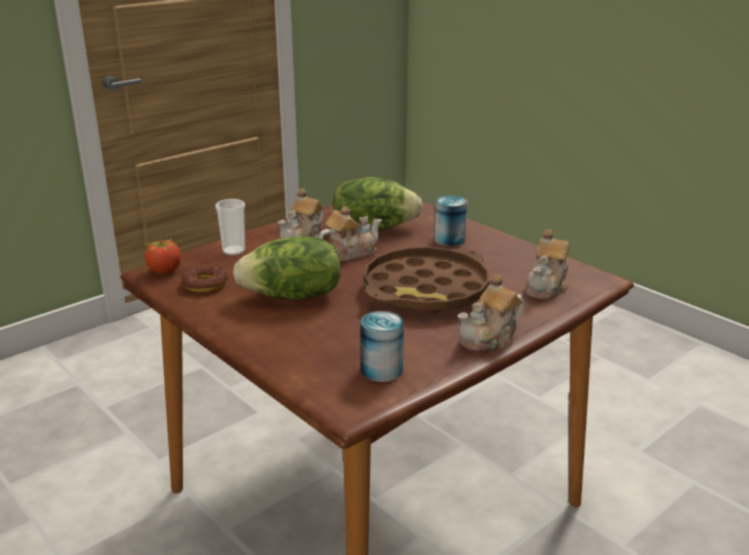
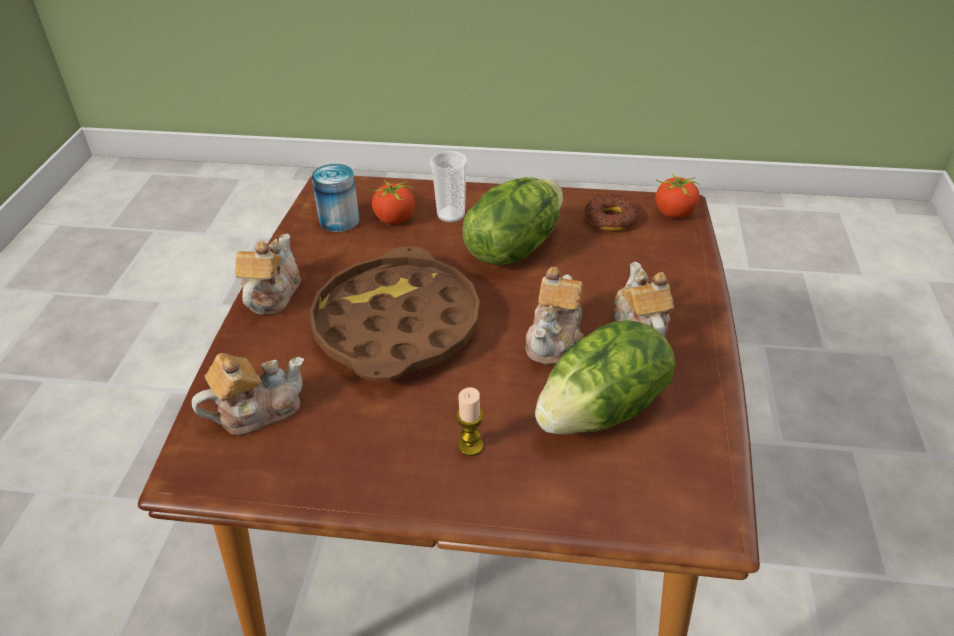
camera: 140 degrees right, 15 degrees up
cup [215,199,245,255] -> cup moved to [430,151,468,223]
can [434,196,468,246] -> candle [457,387,483,456]
teapot [525,229,569,299] -> teapot turned 75 degrees clockwise [192,353,304,435]
none -> tomato [367,180,415,224]

